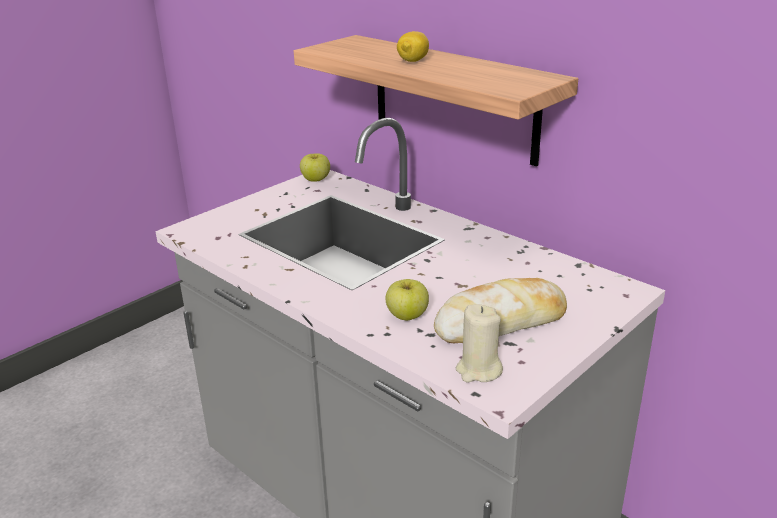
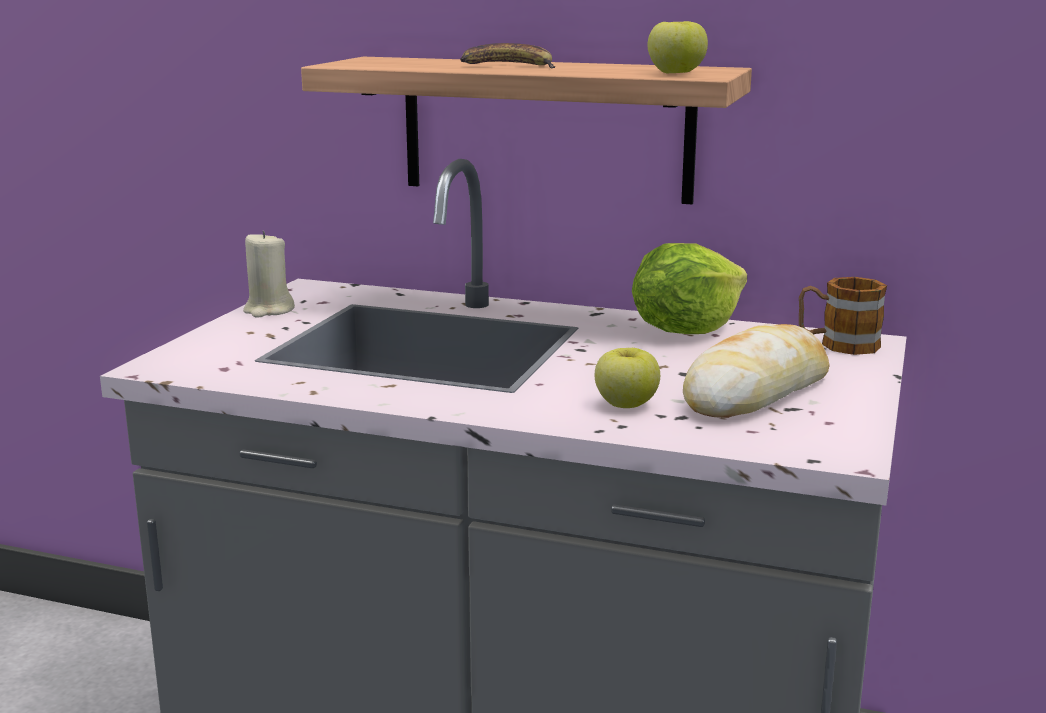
camera: 25 degrees left, 10 degrees down
apple [300,153,330,182] -> apple moved to [648,21,708,73]
lemon [397,31,429,62] -> banana [460,43,555,69]
beige candle [456,304,503,383] -> beige candle moved to [243,231,295,318]
none -> lettuce [632,243,747,334]
none -> mug [799,277,887,355]

